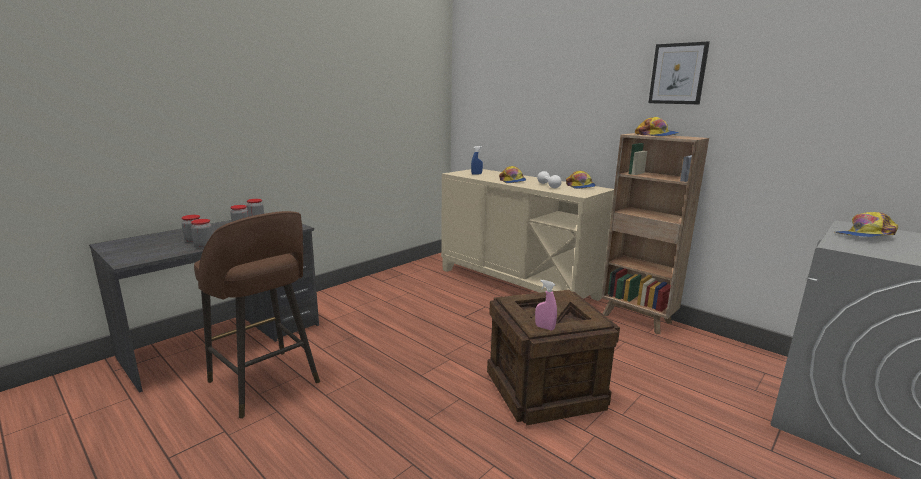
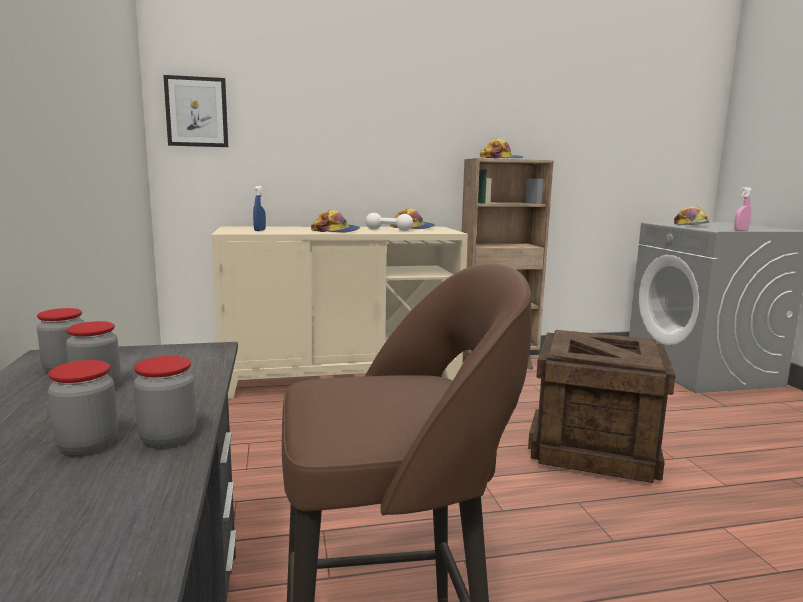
camera: 55 degrees left, 5 degrees down
pink spray bottle [535,280,557,331] -> pink spray bottle moved to [734,187,752,231]
picture [648,41,710,104] -> picture moved to [163,75,228,147]

